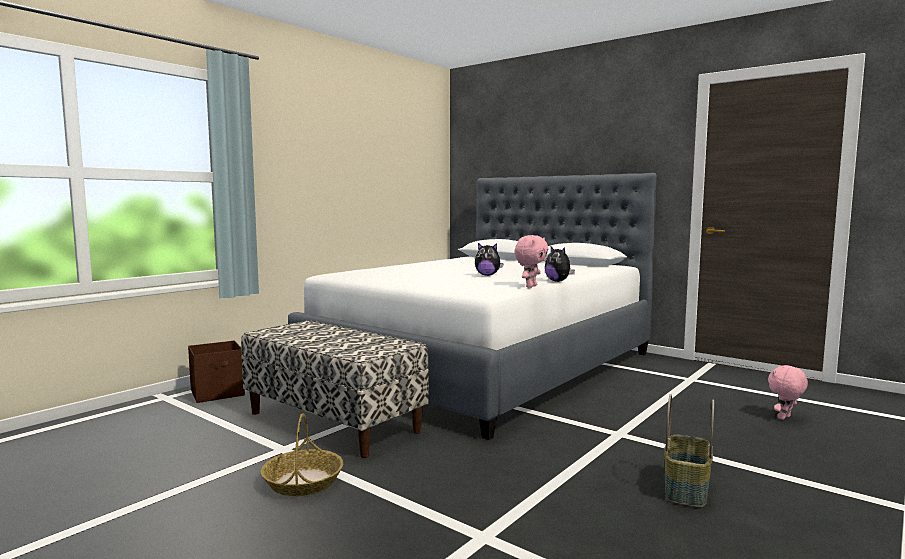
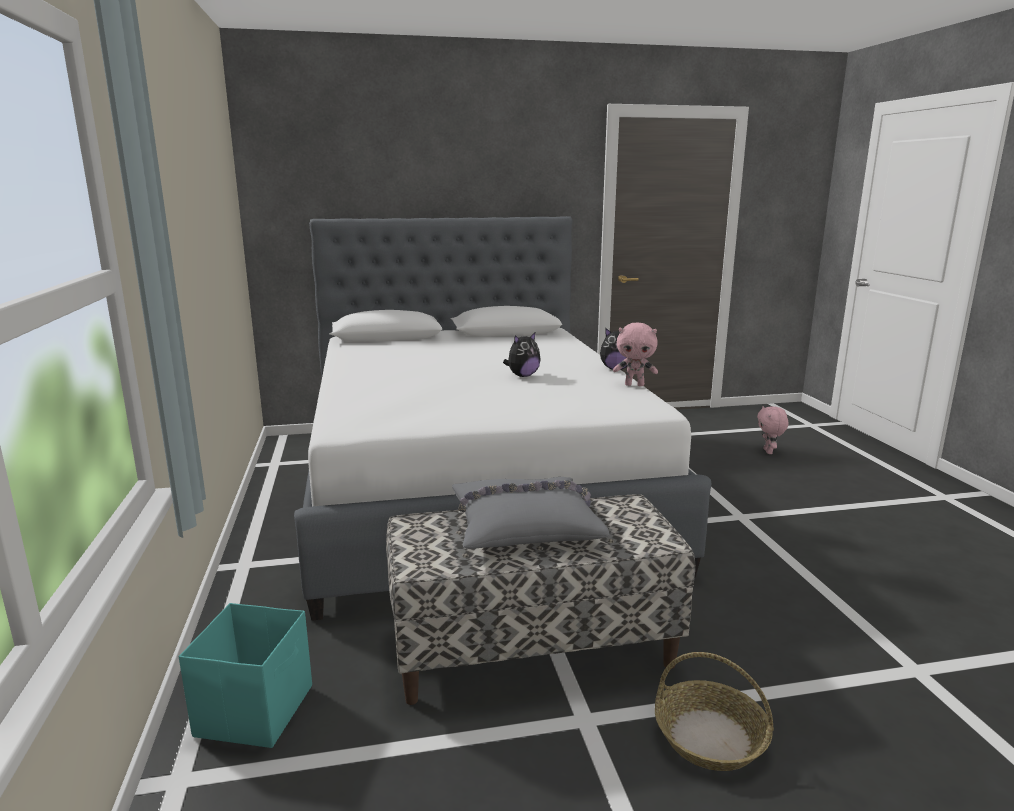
camera: 50 degrees left, 10 degrees up
brown storage box [188,341,245,403] -> turquoise storage box [179,603,312,748]
pink plush toy [514,235,548,288] -> pink plush toy turned 120 degrees clockwise [613,323,658,386]
basket [664,394,714,507] -> none
none -> grey pillow [452,477,610,549]

